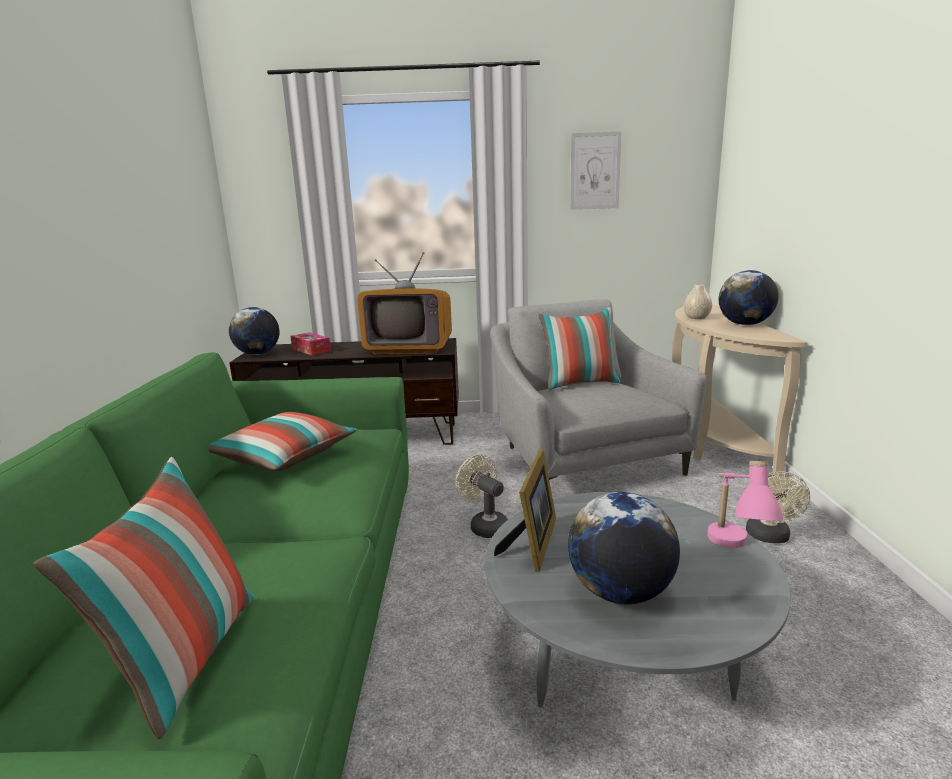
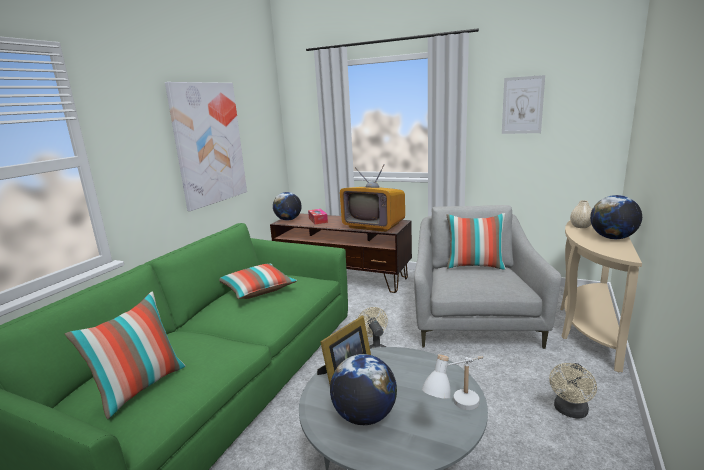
camera: 25 degrees right, 0 degrees up
pink table lamp [707,461,783,548] -> white table lamp [422,354,484,410]
none -> picture [165,82,247,211]

